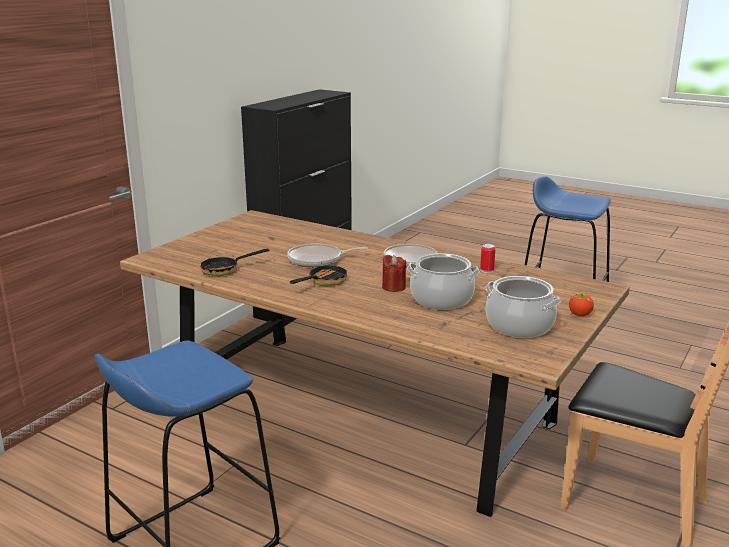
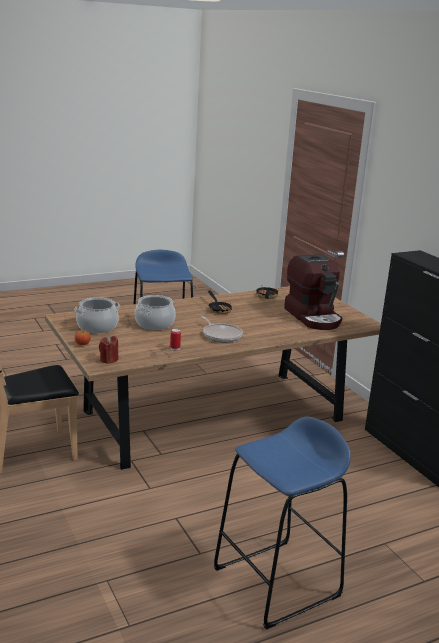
camera: 120 degrees right, 0 degrees up
frying pan [287,243,368,267] -> none
red candle [382,255,406,292] -> red candle moved to [99,336,119,364]
none -> coffee machine [284,254,342,330]

